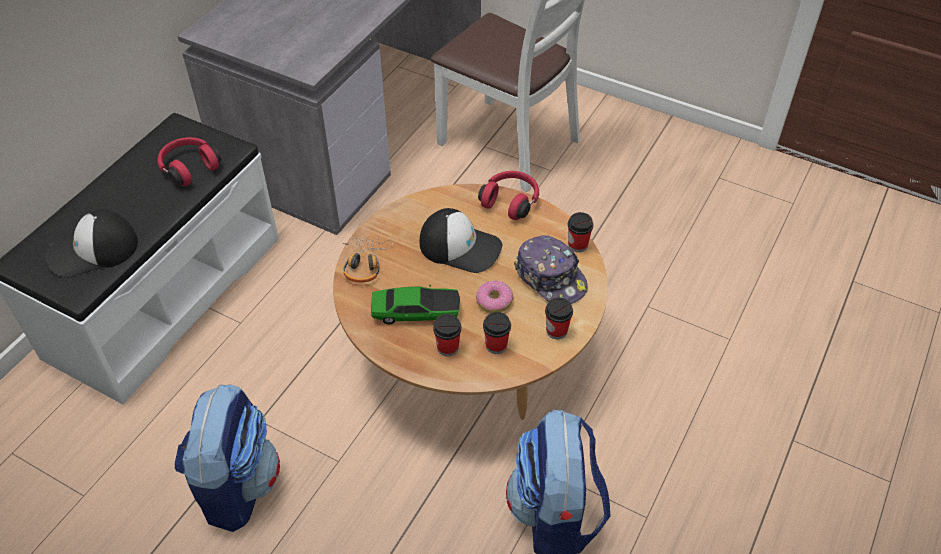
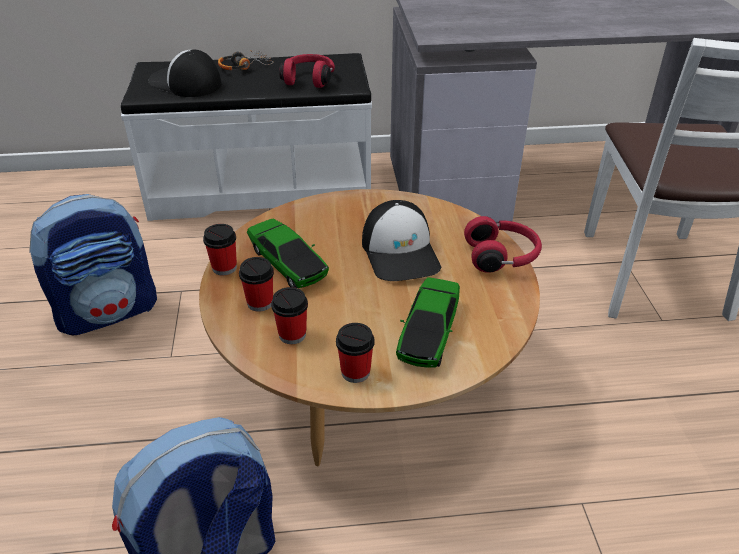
camera: 55 degrees right, 10 degrees down
headphones [343,237,393,283] -> headphones moved to [218,50,273,70]
donut [476,281,513,313] -> none
cap [514,235,588,304] -> toy car [396,278,460,368]
cup [568,212,594,252] -> cup moved to [203,224,237,275]

